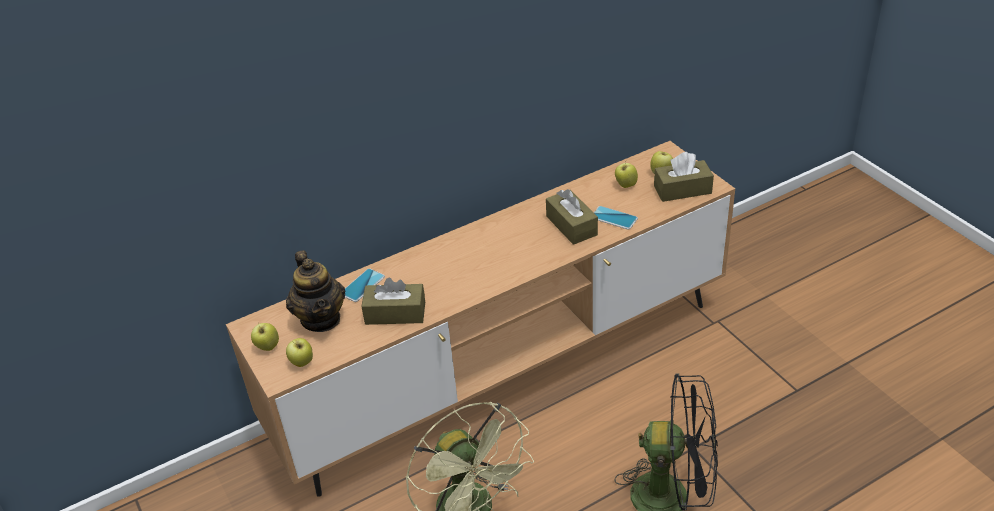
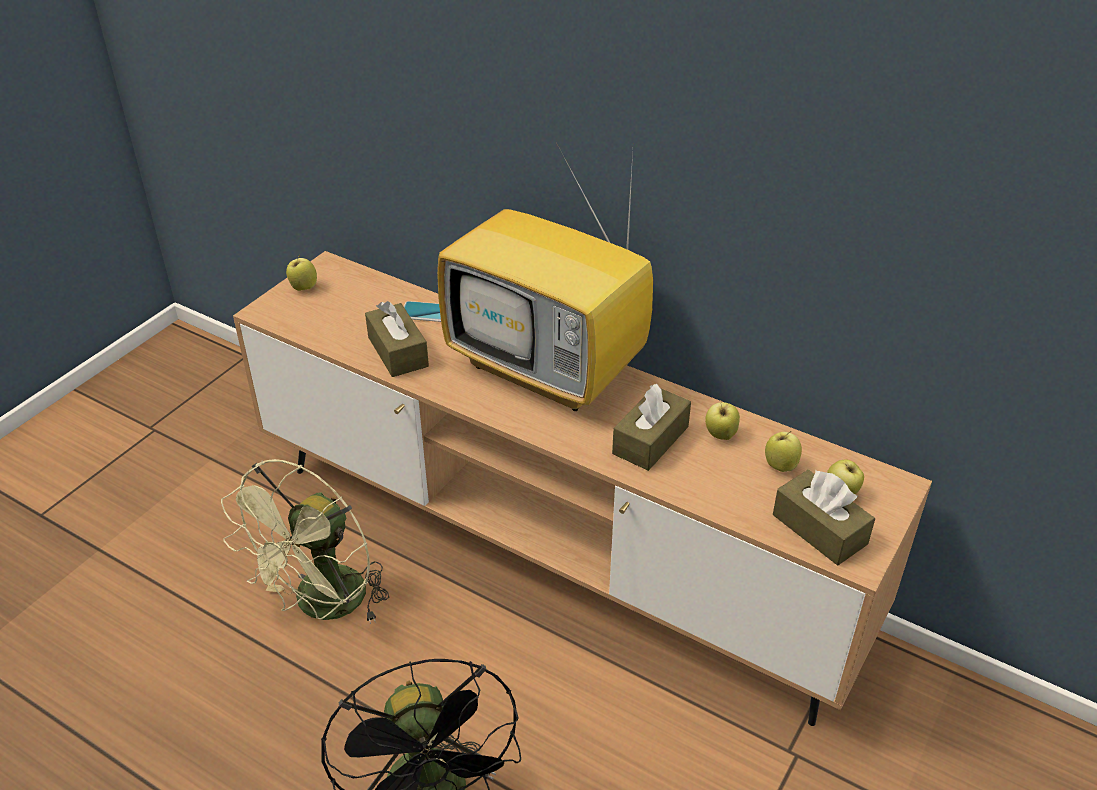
camera: 60 degrees right, 0 degrees up
teapot [286,250,345,332] -> none
apple [286,338,313,367] -> apple moved to [705,402,740,440]
phone [594,206,638,230] -> none
none -> television [437,144,653,411]

